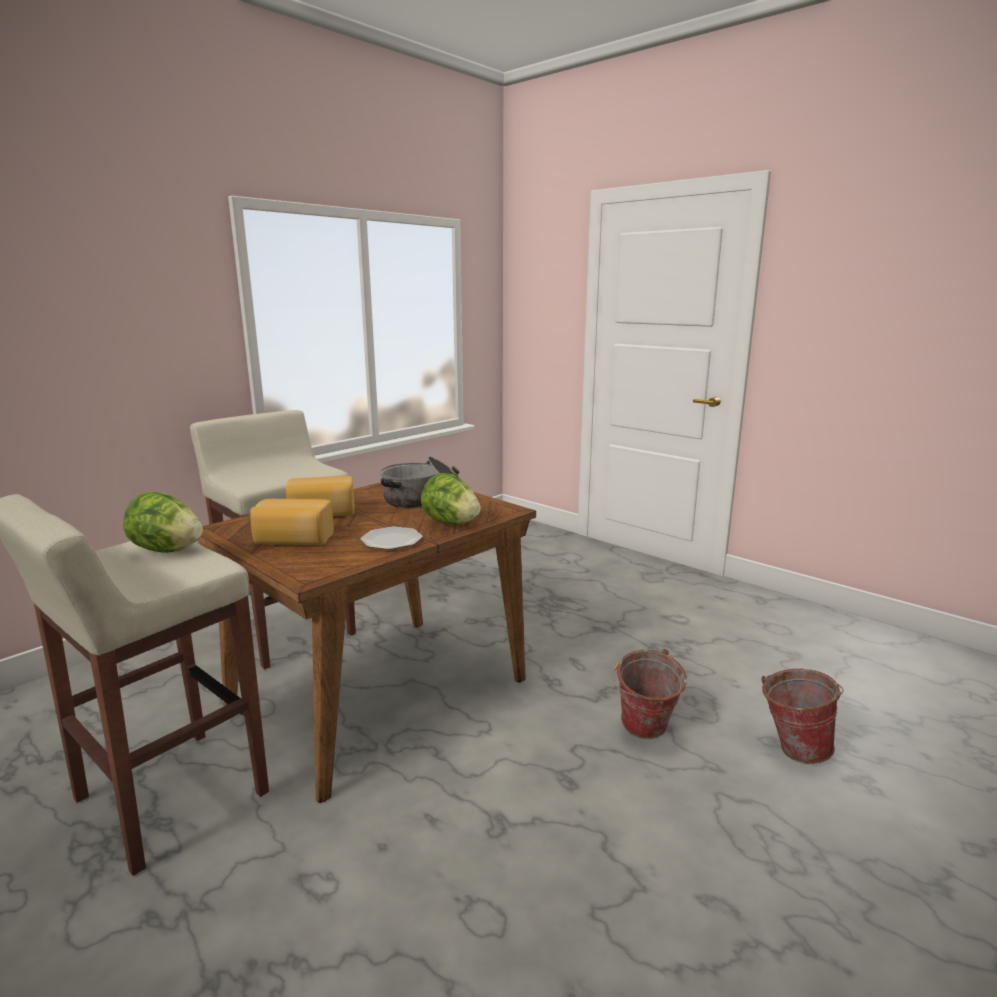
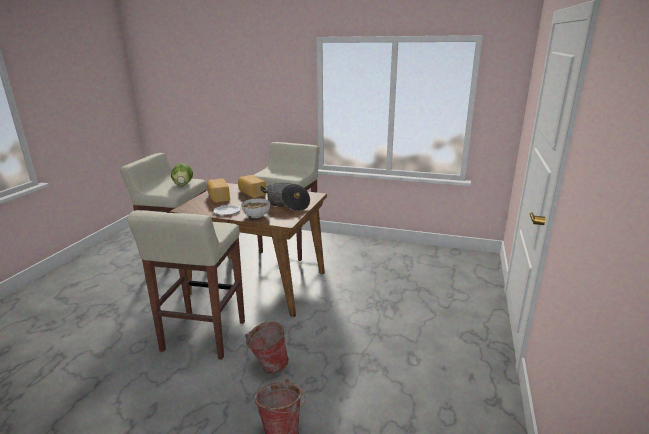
camera: 65 degrees right, 5 degrees up
lettuce [421,473,481,525] -> bowl [241,199,270,218]
none -> beige stool [127,210,245,360]

